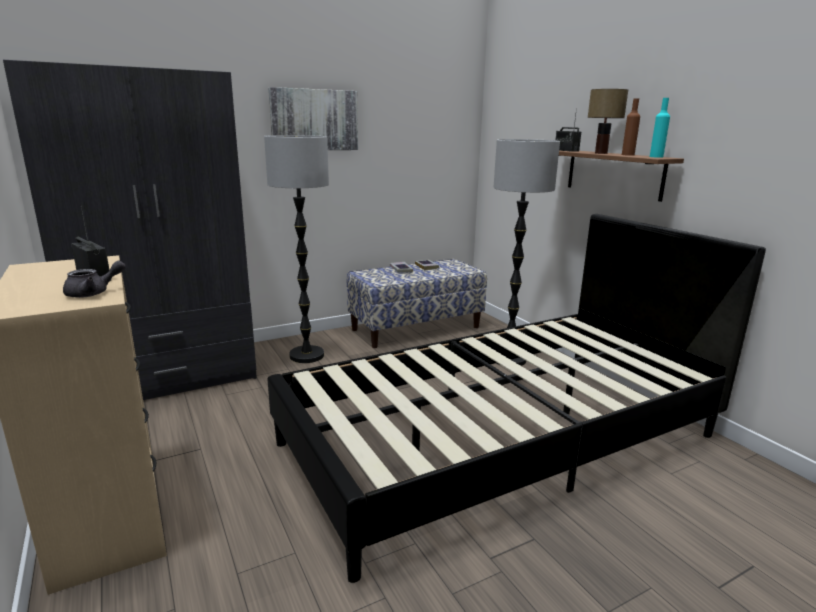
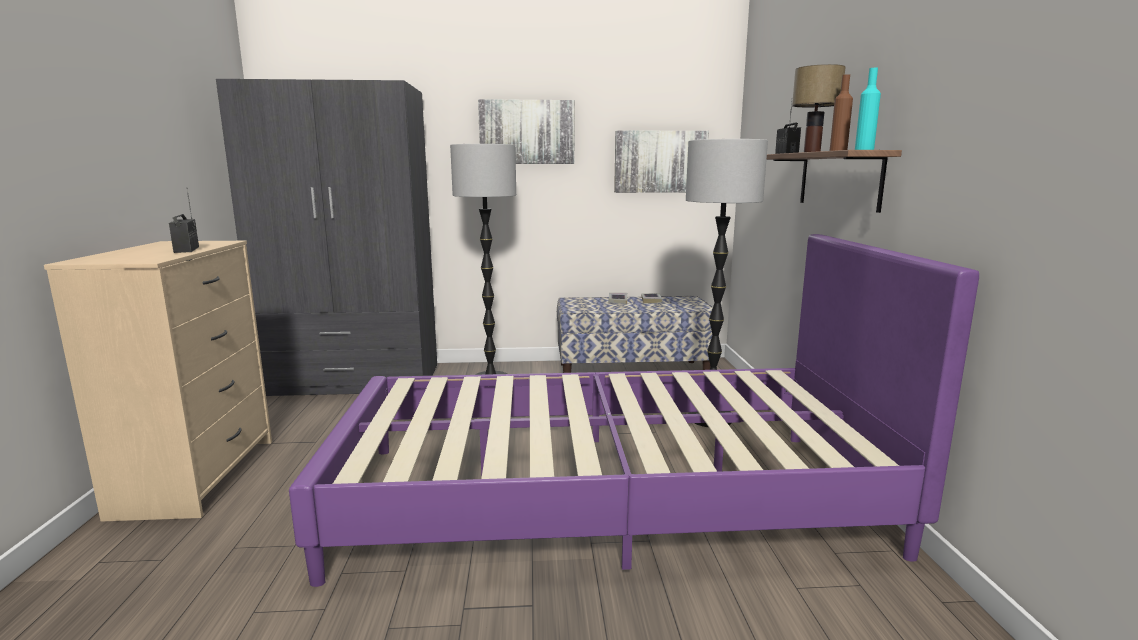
camera: 25 degrees right, 5 degrees down
grey teapot [63,261,126,298] -> none
black bed [267,214,766,583] -> purple bed [289,234,979,587]
none -> picture [614,130,709,193]

